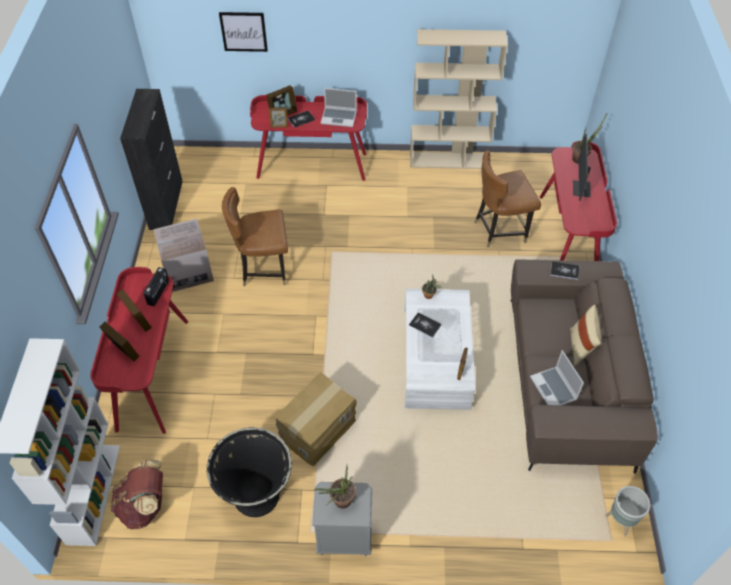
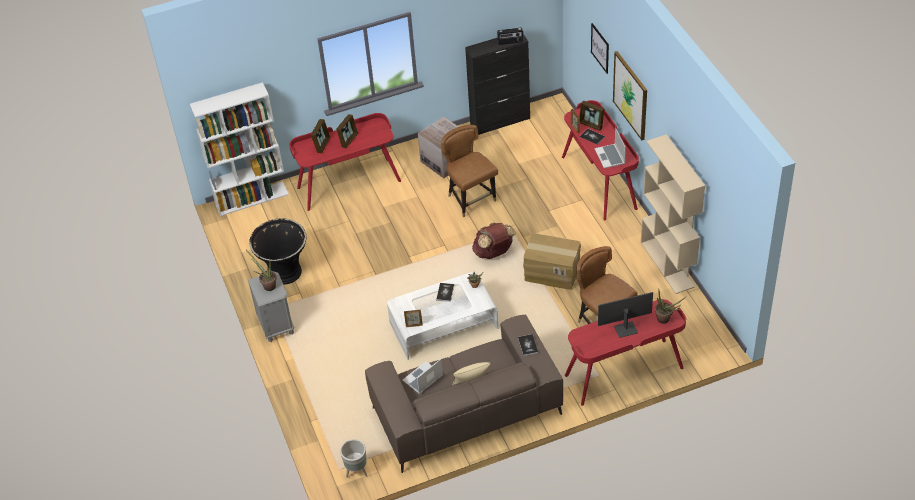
camera: 70 degrees right, 5 degrees down
brown backpack [111,459,163,529] -> brown backpack moved to [472,223,516,259]
radio [144,267,169,306] -> radio moved to [497,28,523,45]
cardboard box [275,373,357,466] -> cardboard box moved to [523,233,581,290]
none -> picture [613,51,647,140]

